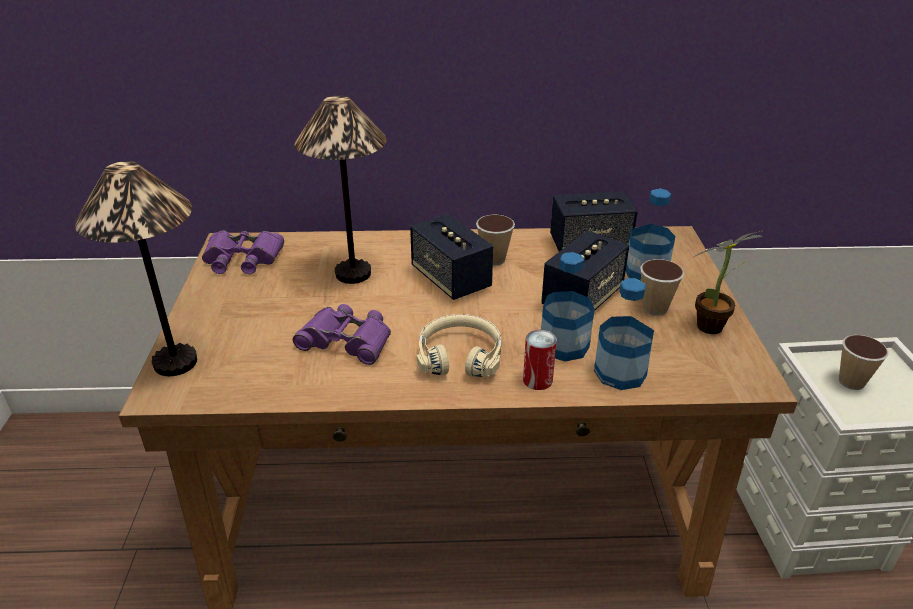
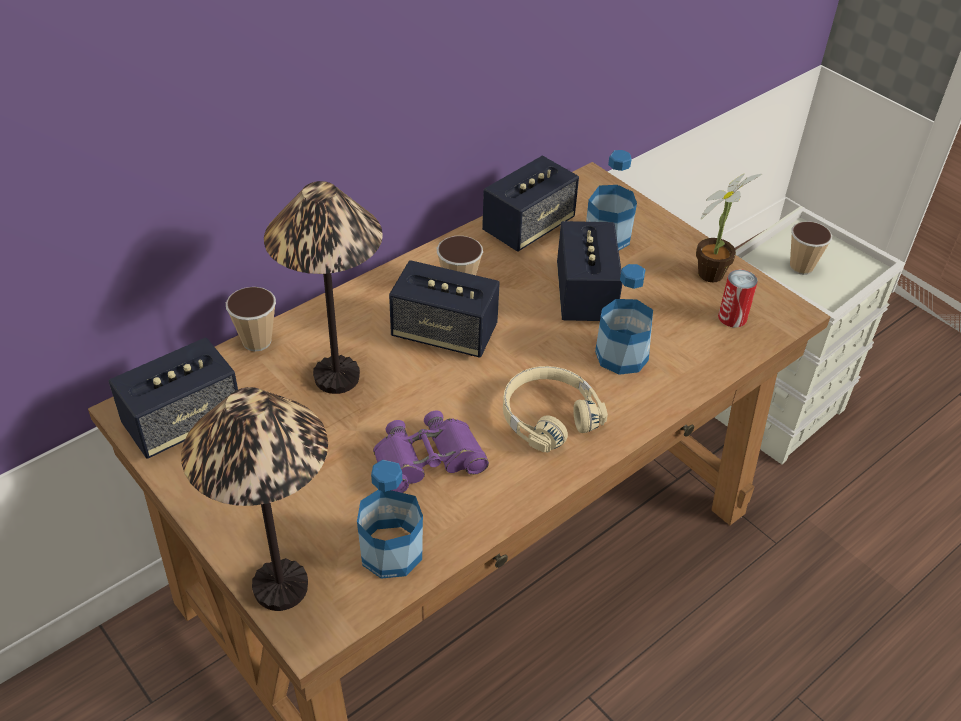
camera: 40 degrees left, 10 degrees up
purple binoculars [202,230,284,274] -> speaker [109,338,238,459]
can [523,330,557,390] -> can moved to [718,269,758,328]
bottle [594,278,654,390] -> bottle moved to [357,460,423,579]
cup [640,259,685,316] -> cup moved to [226,287,276,352]

